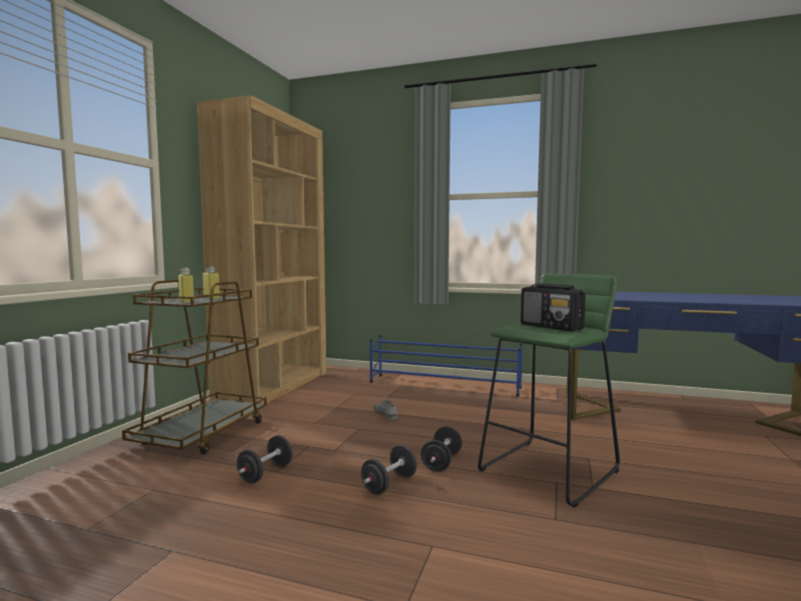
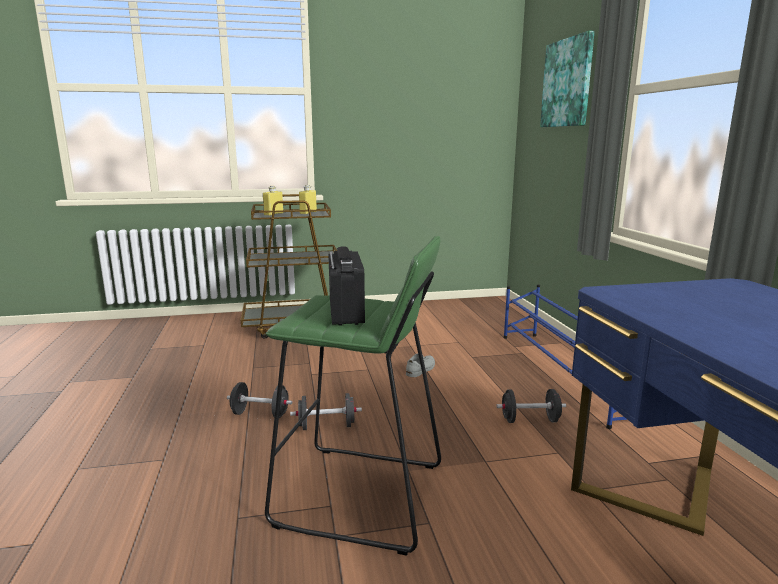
camera: 60 degrees right, 10 degrees up
brown bookcase [197,95,326,403] -> none
black dumbbell [237,435,293,483] -> black dumbbell moved to [496,389,566,423]
radio [521,283,586,331] -> radio turned 150 degrees clockwise [328,246,365,326]
none -> picture [540,31,595,127]

